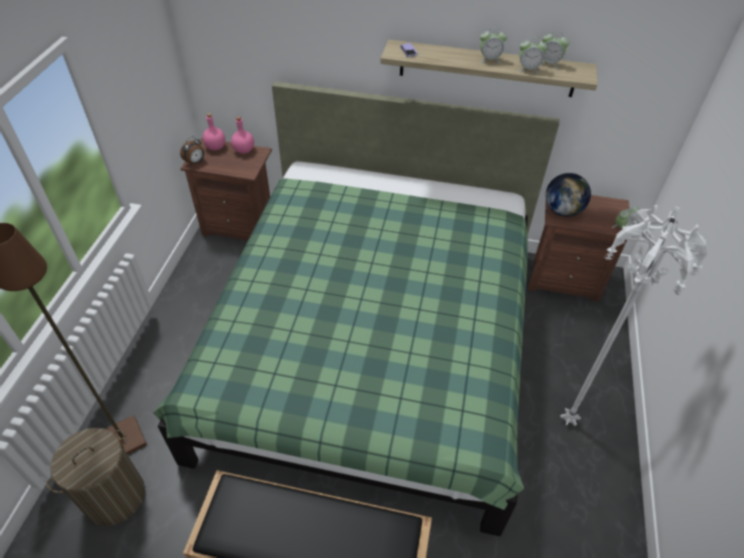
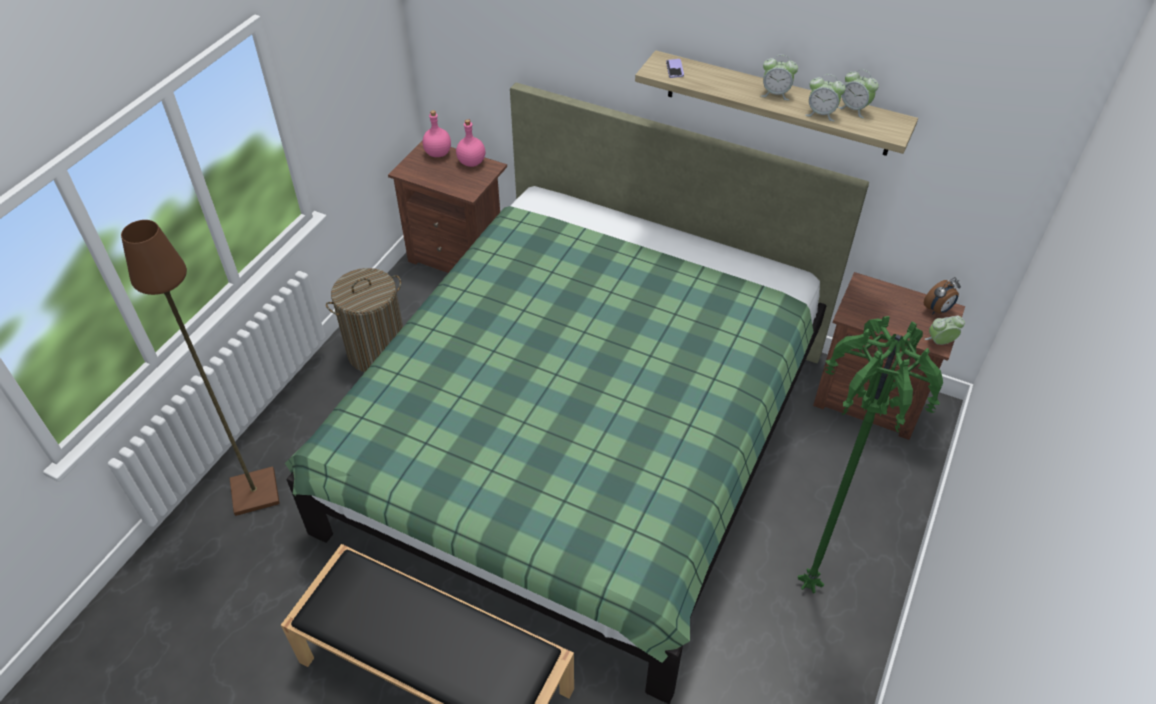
camera: 15 degrees right, 0 degrees up
laundry basket [46,428,145,526] -> laundry basket moved to [326,268,403,372]
alarm clock [180,137,204,165] -> alarm clock moved to [924,277,961,314]
globe [546,173,591,217] -> none
white floor lamp [560,205,707,426] -> green floor lamp [798,316,943,594]

